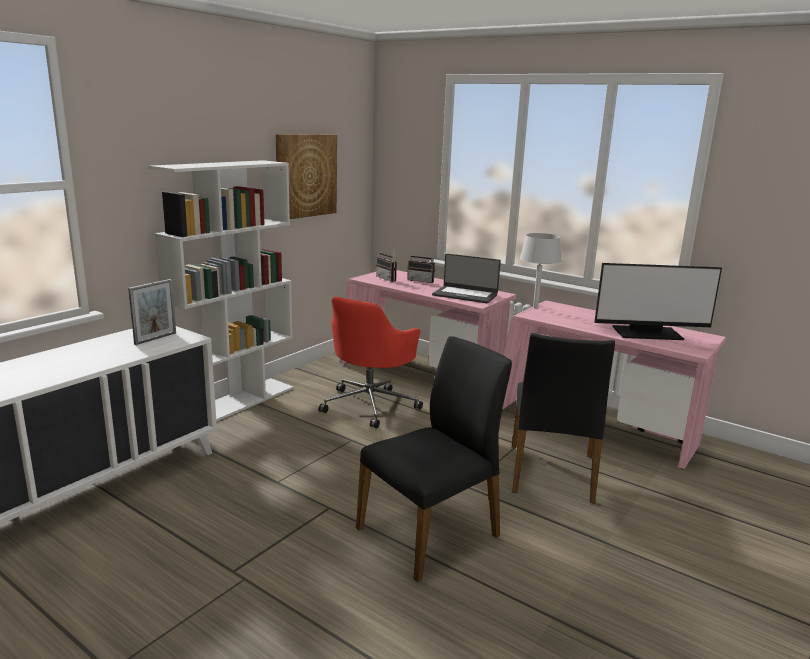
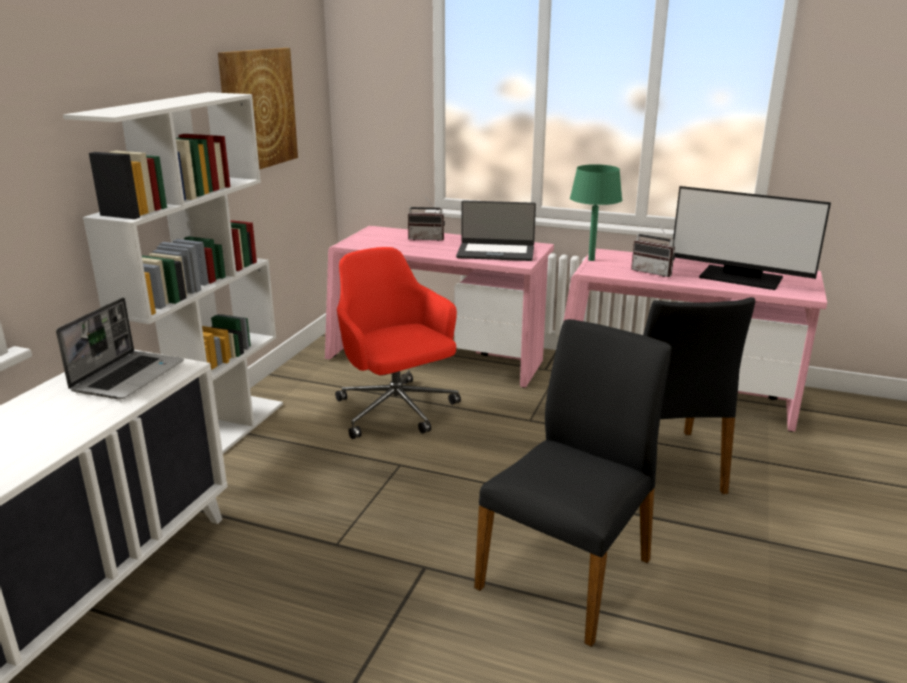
camera: 15 degrees left, 5 degrees up
picture frame [128,279,176,345] -> laptop [56,297,184,399]
red office chair [319,296,423,428] -> red office chair turned 135 degrees clockwise [335,247,461,439]
radio [376,252,397,282] -> radio moved to [631,224,675,277]
grey table lamp [520,233,561,309] -> green table lamp [570,164,622,261]
monitor [594,263,722,340] -> monitor turned 45 degrees clockwise [673,186,831,290]

